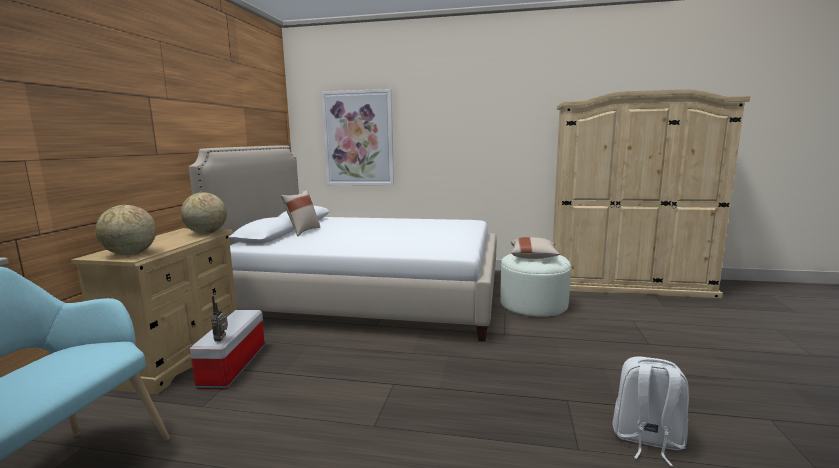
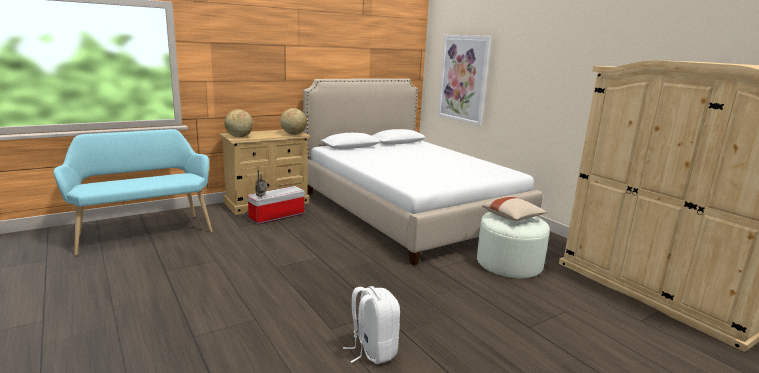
camera: 45 degrees right, 5 degrees up
beige pillow [281,190,320,236] -> none

